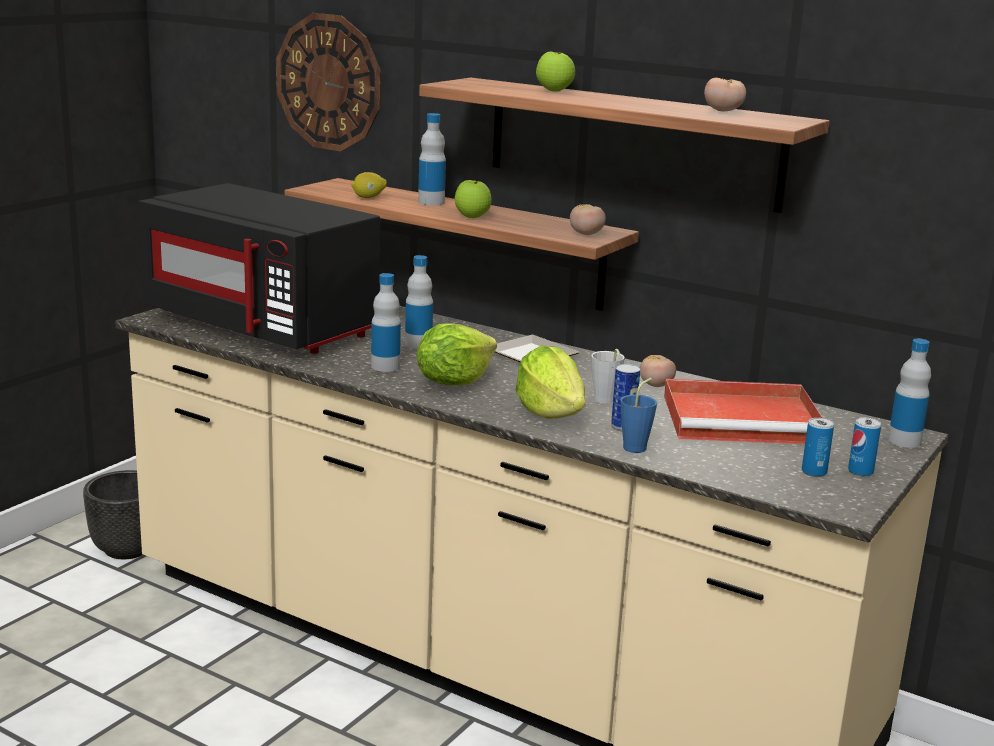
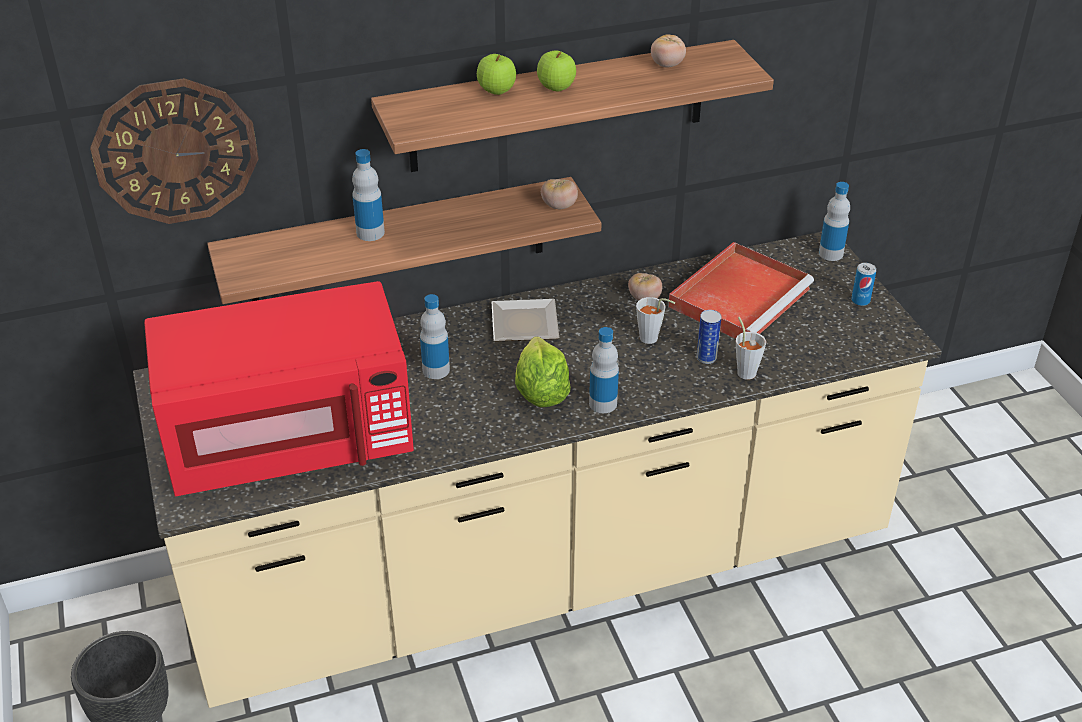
camera: 50 degrees left, 20 degrees up
black microwave [139,183,380,354] -> red microwave [144,281,414,497]
lemon [351,172,387,198] -> none
bottle [371,273,401,372] -> bottle moved to [589,327,619,413]
apple [455,180,491,218] -> apple moved to [537,50,576,92]
lettuce [515,346,586,419] -> none
blue cup [620,378,657,453] -> grey cup [736,317,766,380]
can [802,418,834,477] -> none

